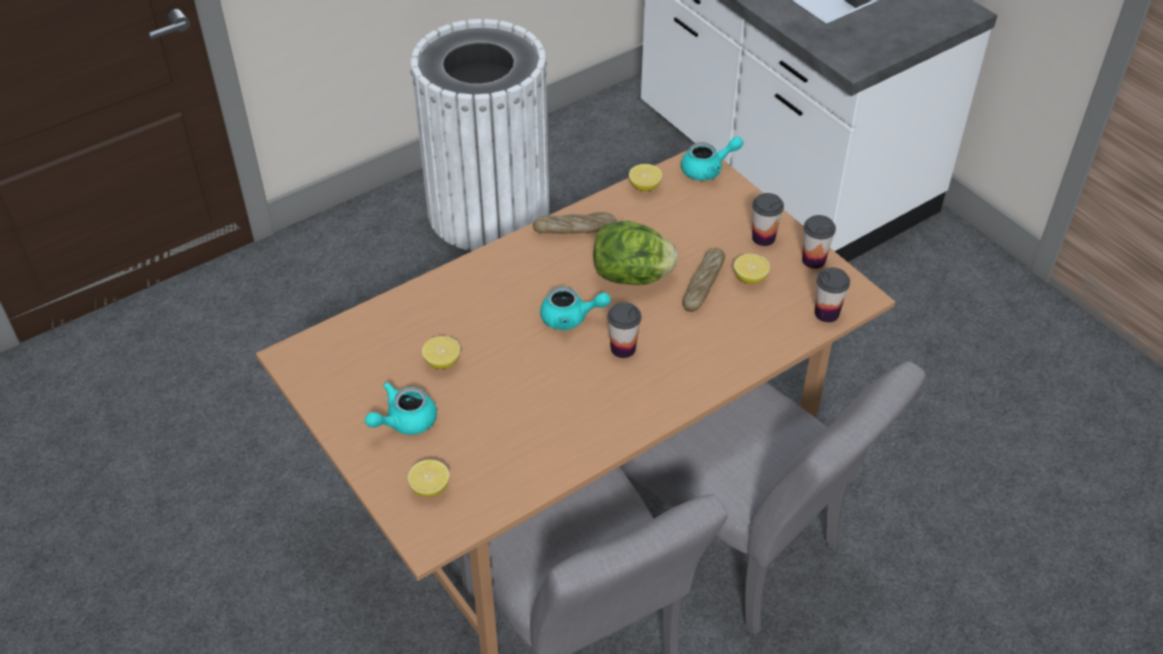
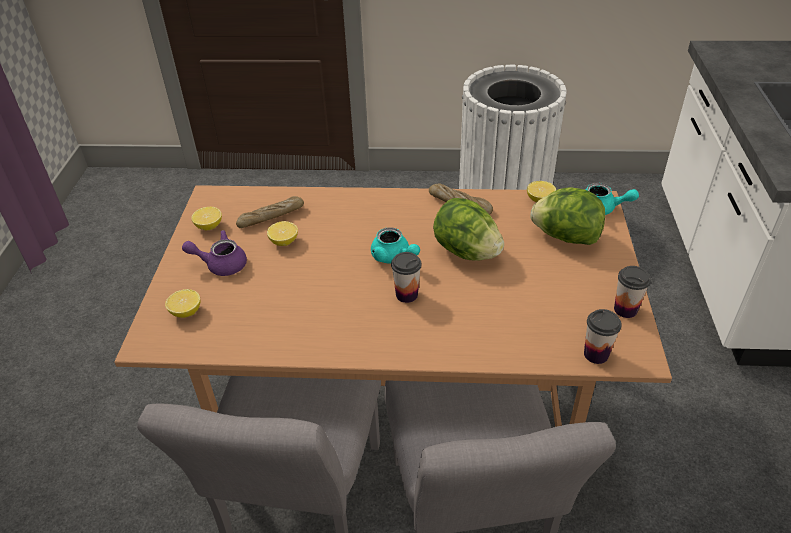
camera: 40 degrees right, 5 degrees down
turquoise teapot [365,382,437,435] -> purple teapot [182,230,247,276]
bread [683,248,725,312] -> bread moved to [236,196,304,228]
lemon [734,254,770,284] -> lemon moved to [191,207,222,230]
cup [752,193,784,246] -> none
none -> lettuce [530,188,605,245]

